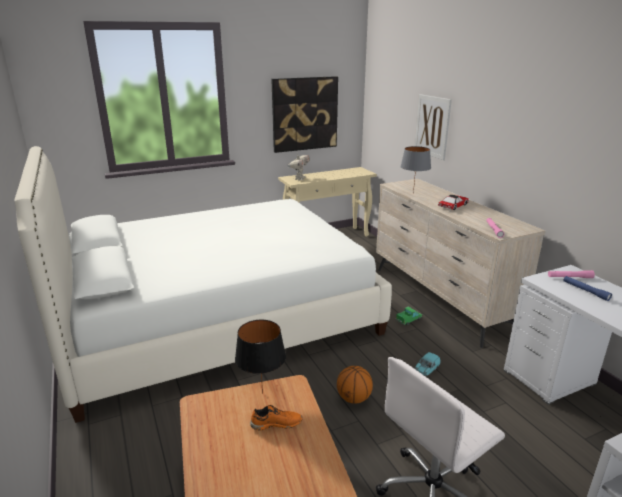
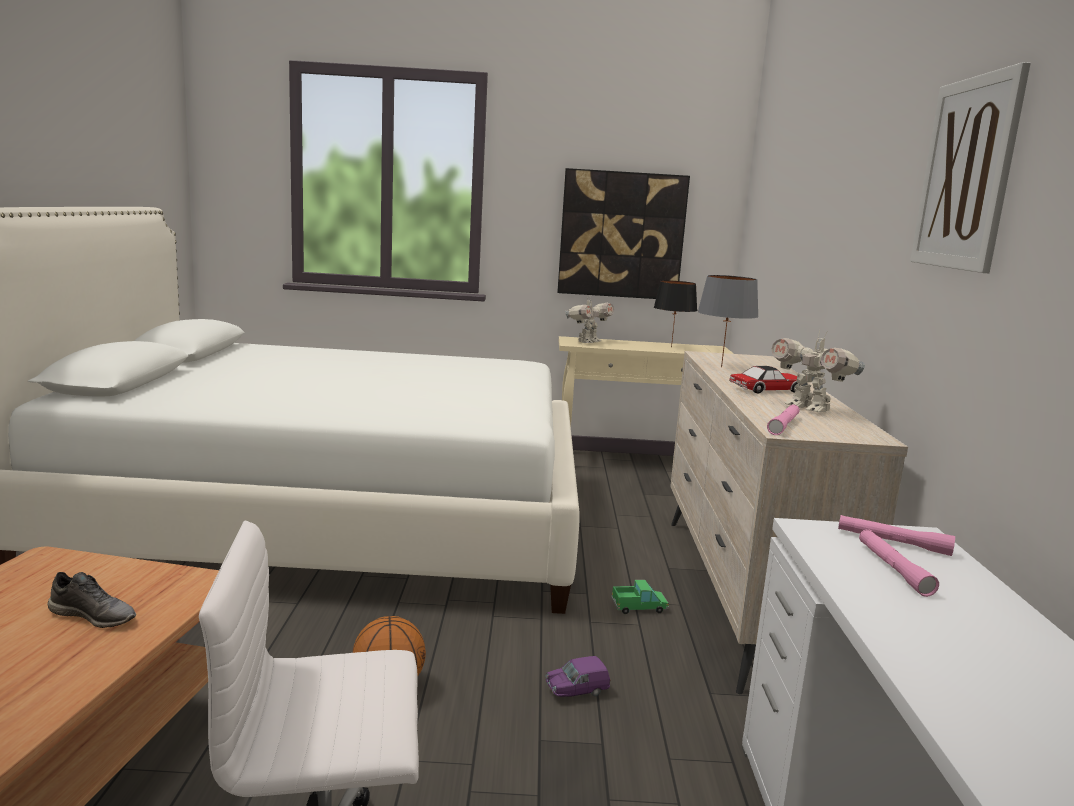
camera: 25 degrees right, 10 degrees down
black table lamp [235,320,286,394] -> black table lamp moved to [654,280,697,348]
orange shoe [250,405,302,430] -> grey shoe [48,572,136,628]
picture [414,94,452,160] -> picture moved to [910,62,1031,273]
turquoise toy car [415,352,441,376] -> purple toy car [546,656,610,697]
blue flashlight [563,276,612,301] -> pink flashlight [859,529,939,597]
none -> toy robot [771,330,865,412]

